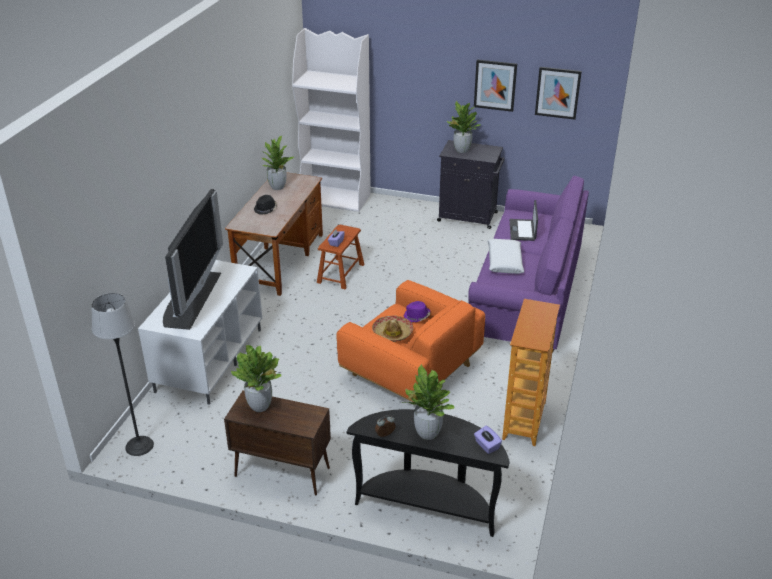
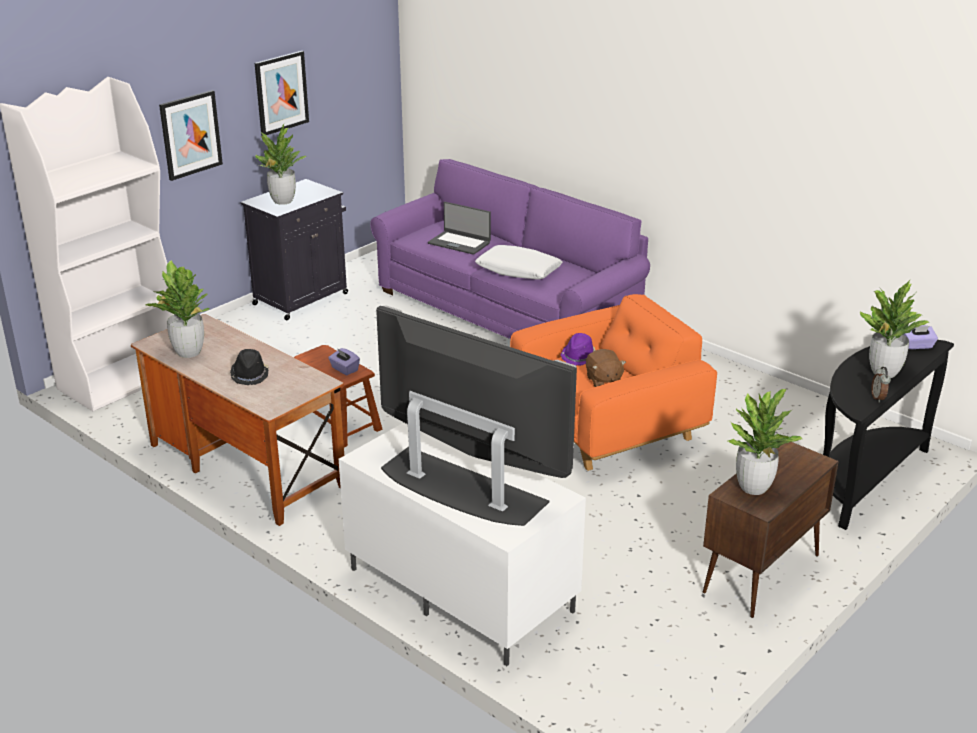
camera: 65 degrees left, 5 degrees down
floor lamp [91,293,154,456] -> none
hat [372,316,413,342] -> brown plush toy [586,349,626,387]
bookcase [502,299,560,446] -> none
picture [535,67,582,120] -> picture moved to [159,90,223,181]

